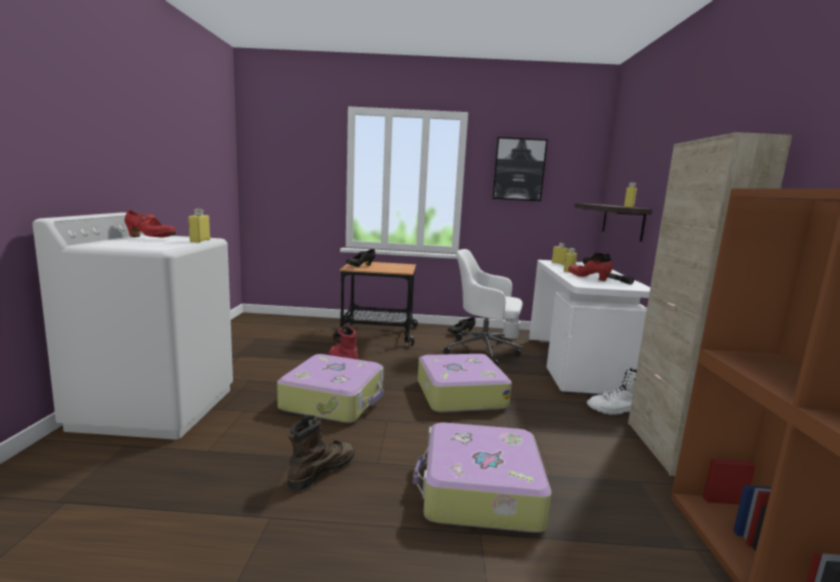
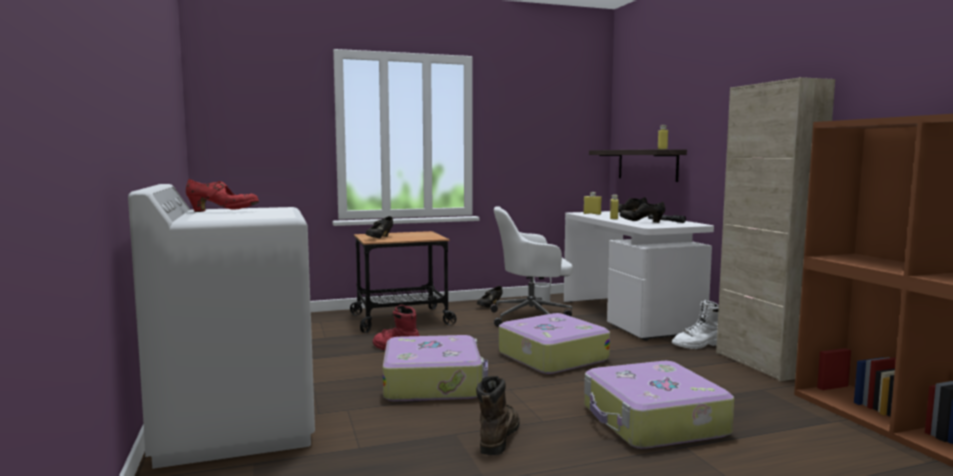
camera: 20 degrees left, 5 degrees down
yellow bottle [189,208,210,243] -> none
picture [492,137,547,201] -> none
red shoe [568,260,612,281] -> black shoe [620,202,665,223]

